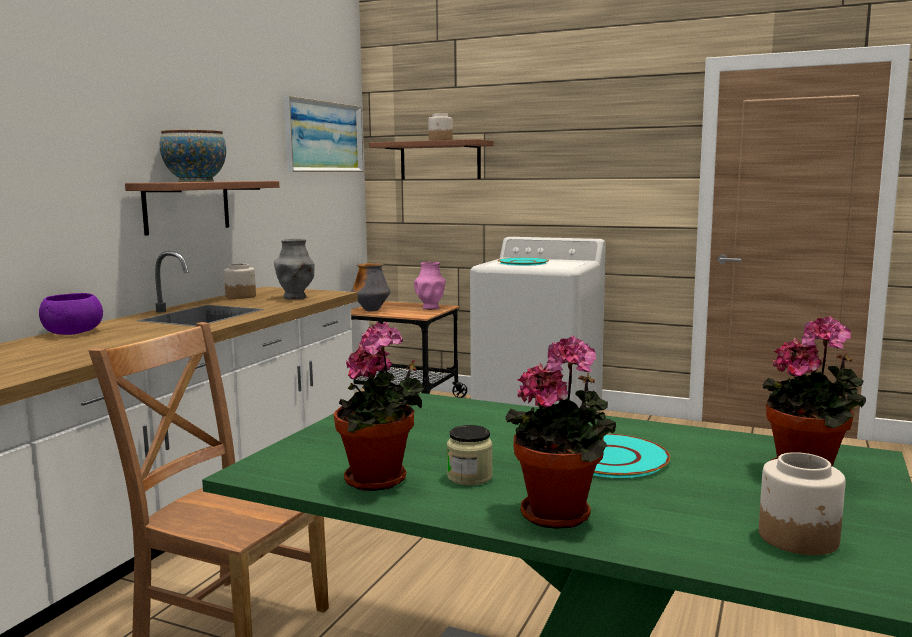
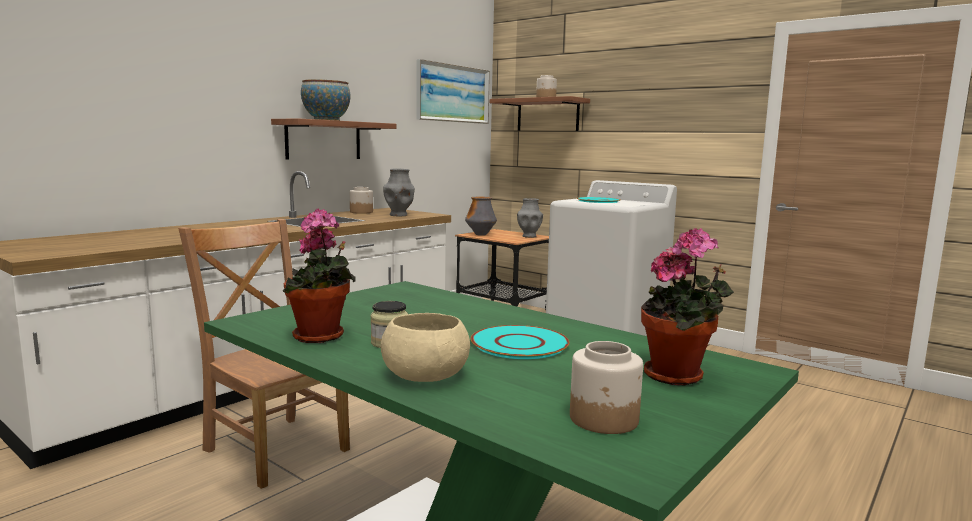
camera: 15 degrees right, 0 degrees up
purple bowl [39,293,103,335] -> none
pink vase [414,262,446,310] -> grey vase [517,198,543,238]
potted plant [505,336,616,529] -> beige bowl [381,313,470,382]

